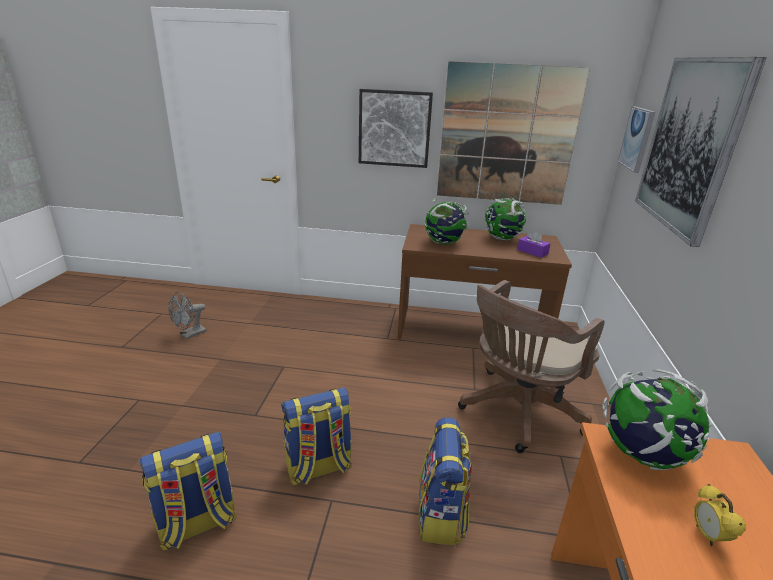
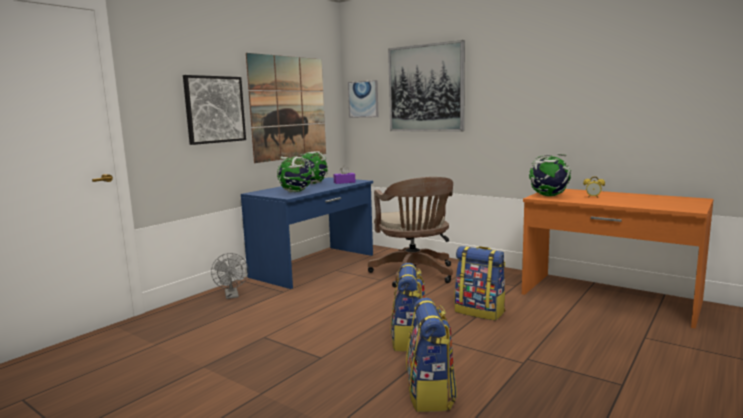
camera: 60 degrees left, 15 degrees down
grey fan [168,292,206,339] -> grey fan moved to [211,253,248,299]
brown desk [397,224,572,340] -> blue desk [241,177,373,289]

